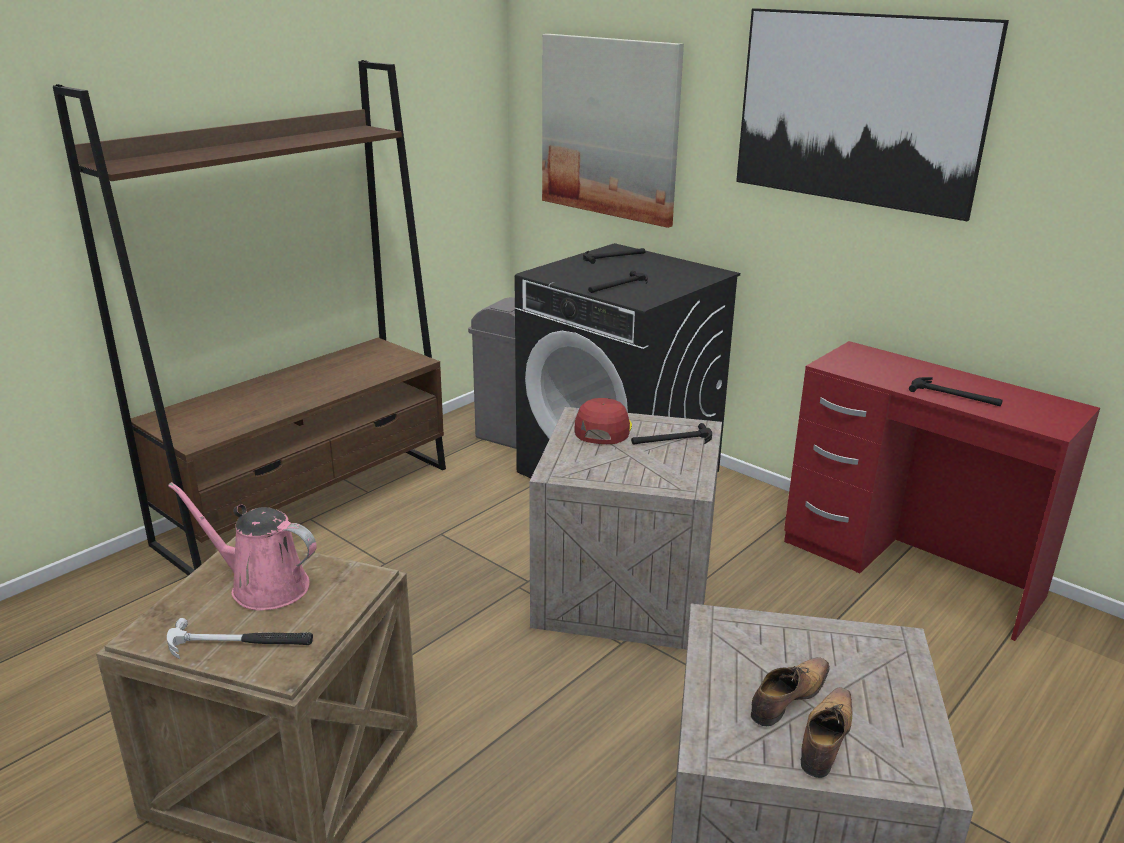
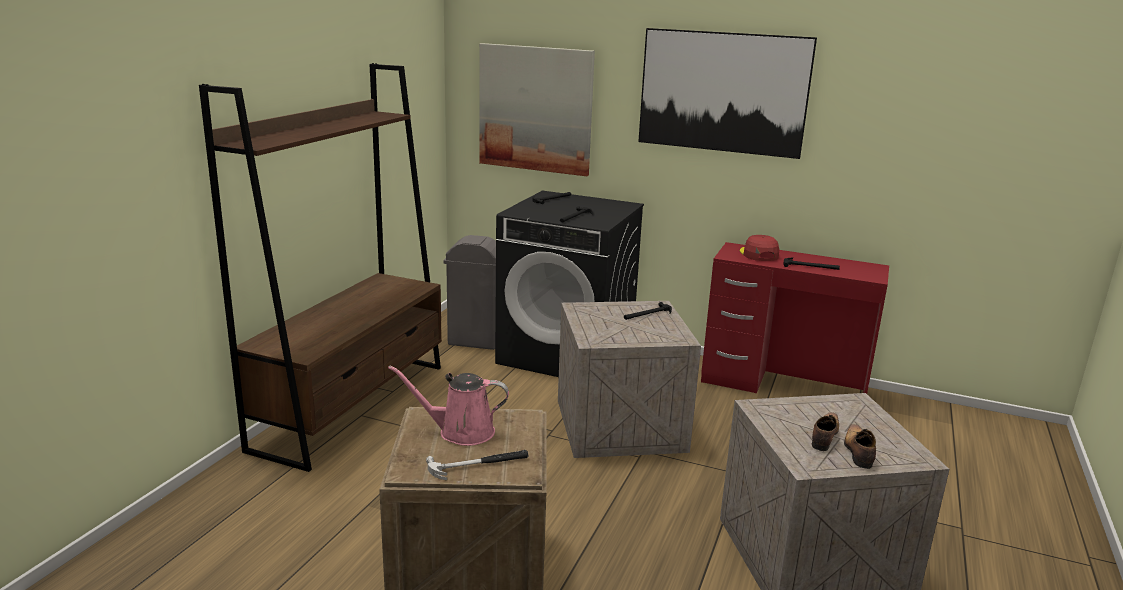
camera: 20 degrees left, 5 degrees down
red cap [575,398,632,444] -> red cap moved to [740,235,779,261]

